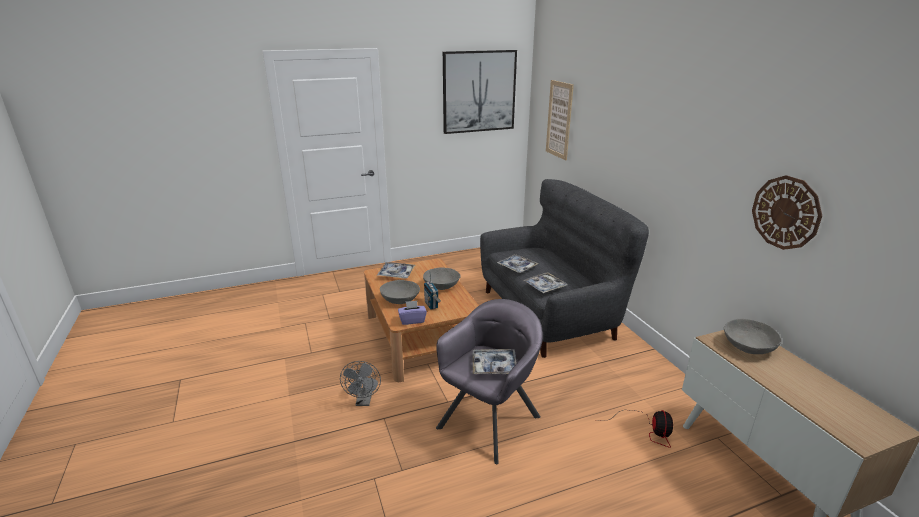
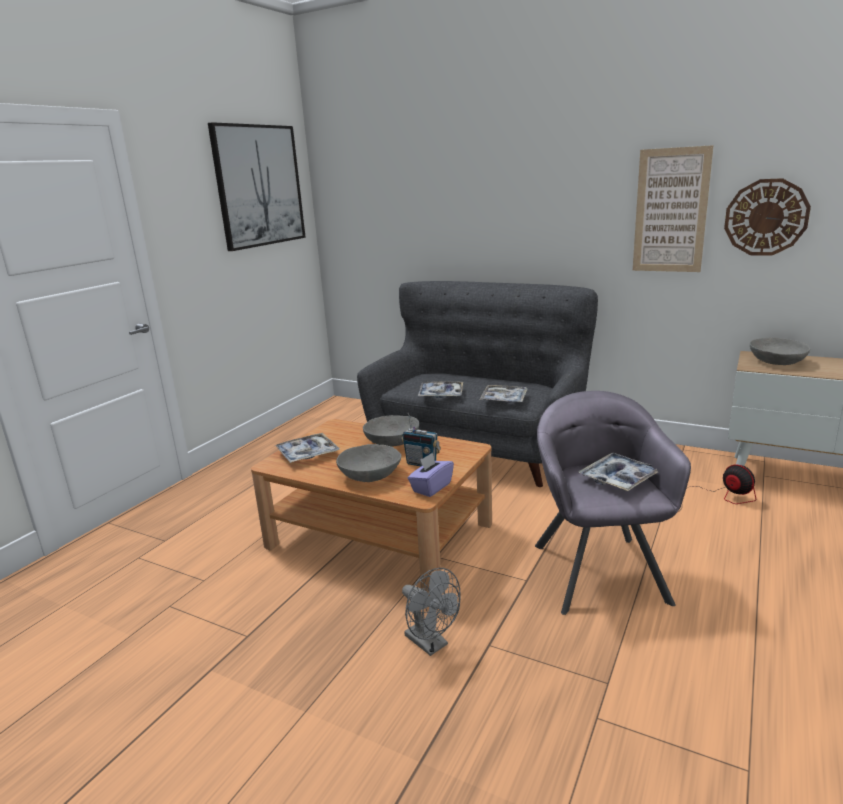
camera: 40 degrees left, 5 degrees down
picture [546,80,574,160] -> picture moved to [633,145,714,272]

